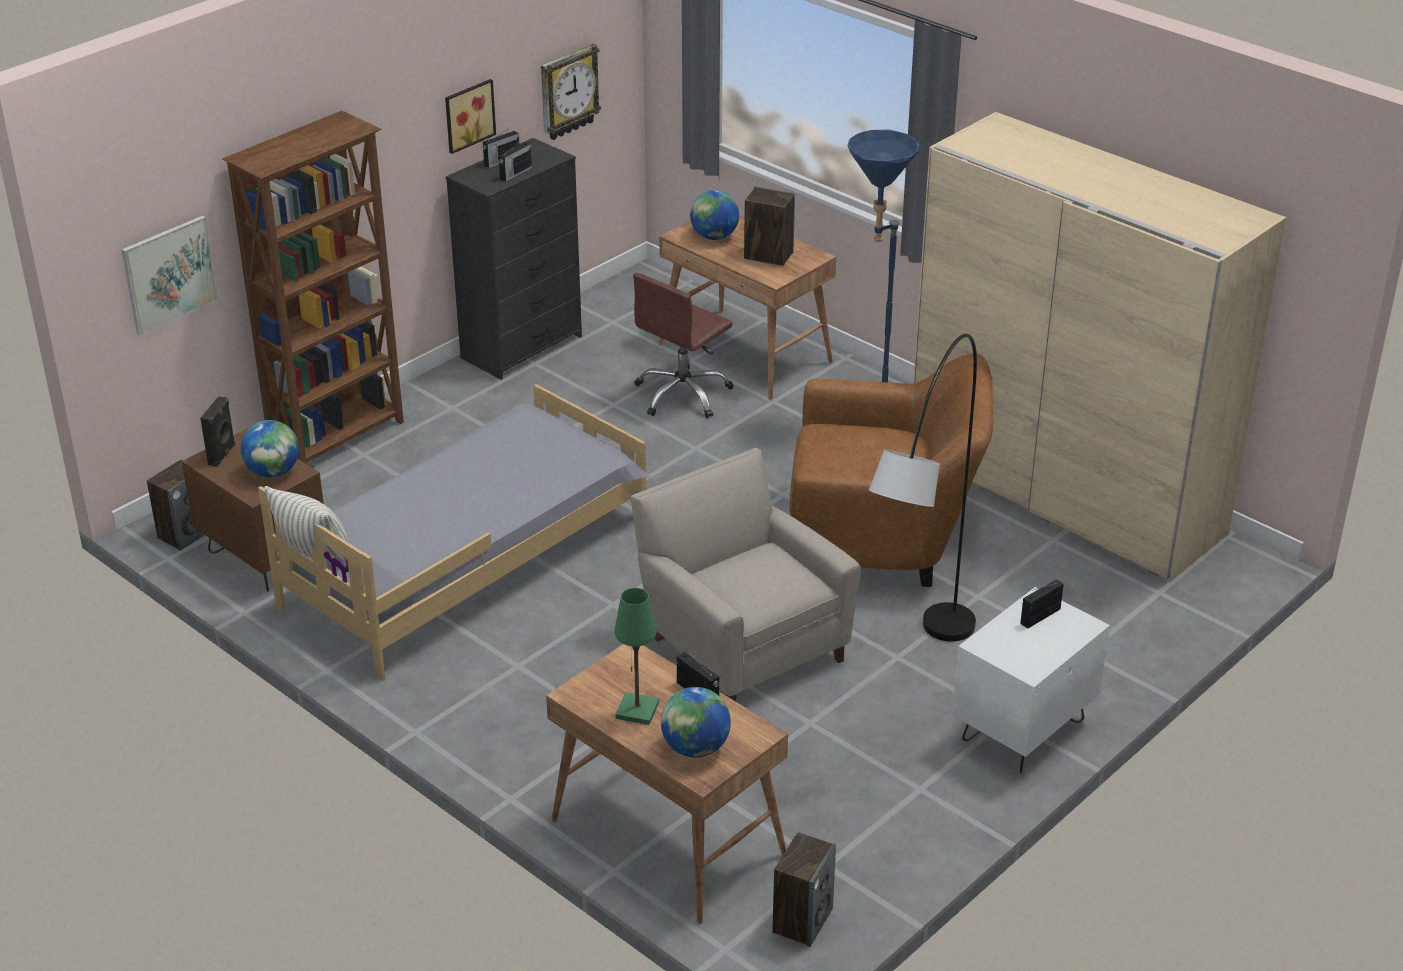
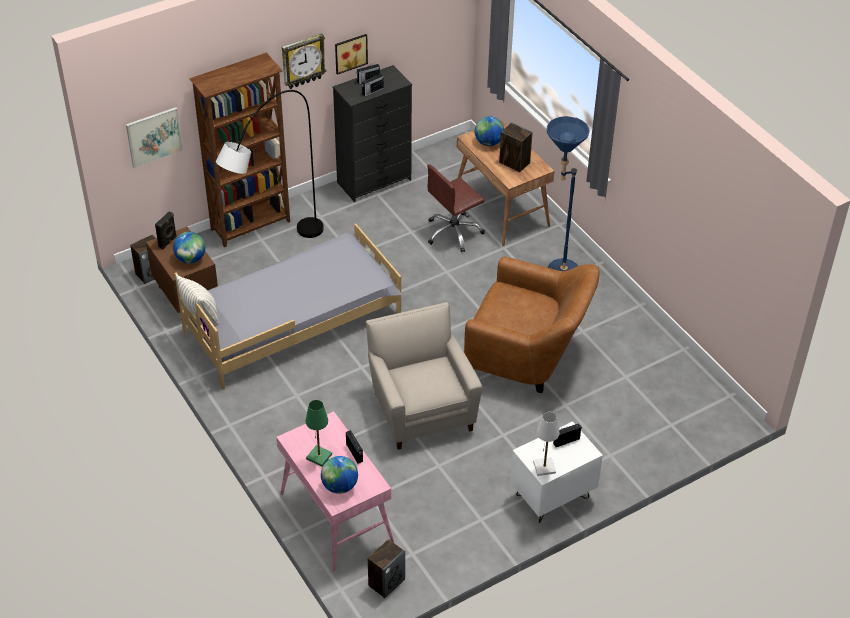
camera: 15 degrees right, 10 degrees up
wall clock [541,44,601,140] -> wall clock moved to [282,33,326,89]
brown desk [546,644,788,924] -> pink desk [277,411,394,572]
grey floor lamp [869,333,977,641] -> grey floor lamp moved to [216,90,324,238]
beige wardrobe [913,112,1286,582] -> none
none -> white table lamp [533,412,559,476]

